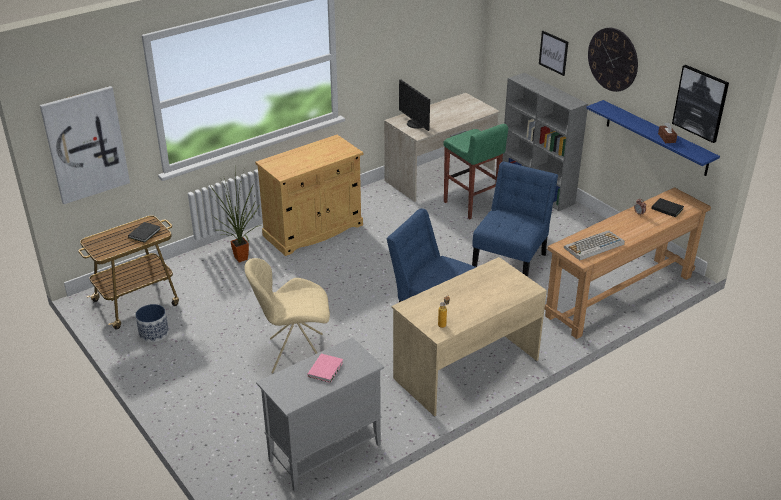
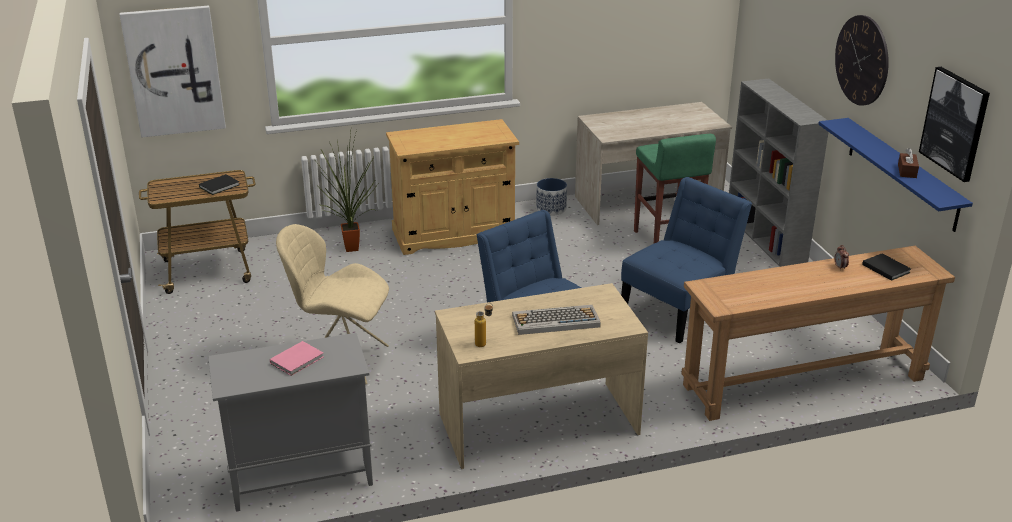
camera: 20 degrees right, 5 degrees down
planter [135,304,169,342] -> planter moved to [536,178,567,216]
monitor [399,79,430,131] -> none
picture [539,31,568,76] -> none
keyboard [564,230,625,261] -> keyboard moved to [512,305,601,335]

